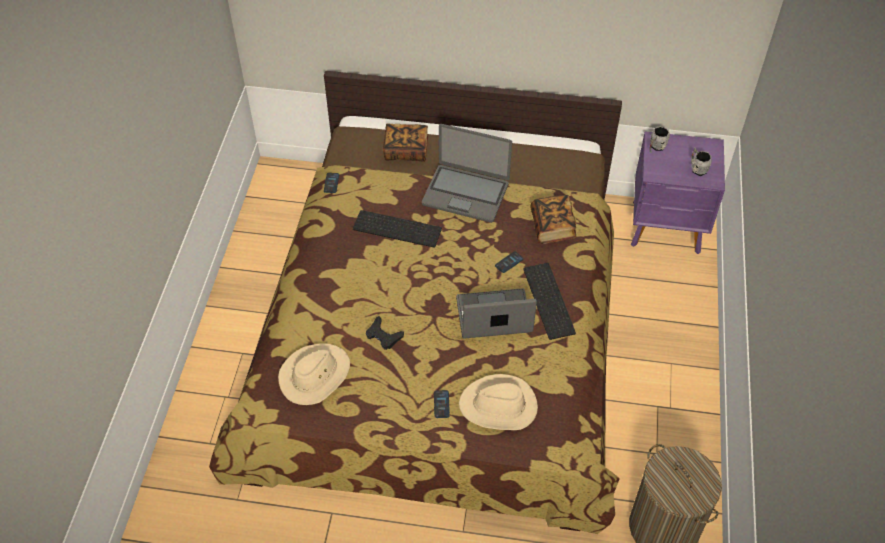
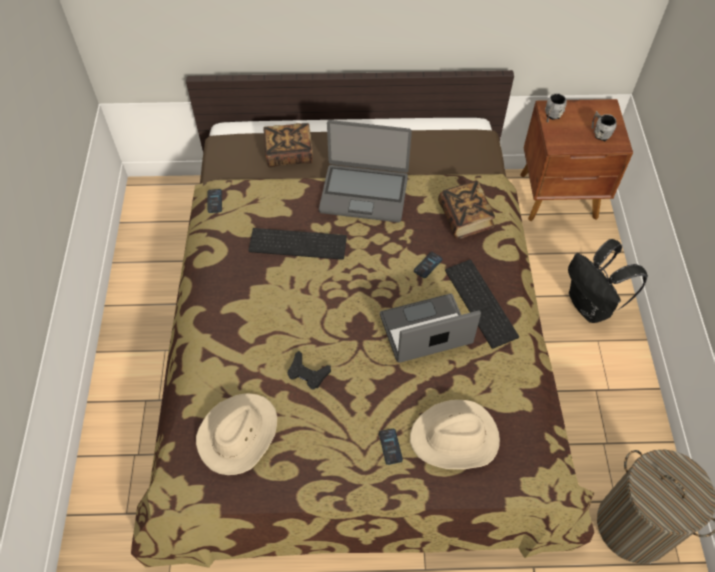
camera: 10 degrees left, 5 degrees up
purple nightstand [631,131,725,254] -> brown nightstand [520,99,633,221]
none -> black backpack [568,239,648,323]

